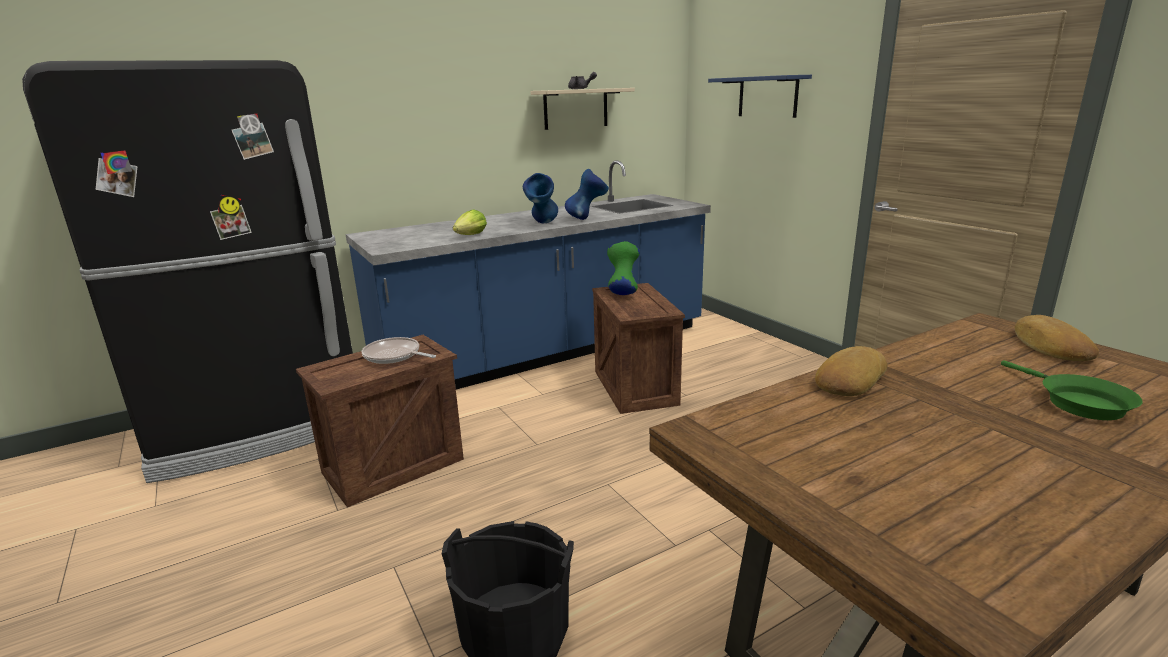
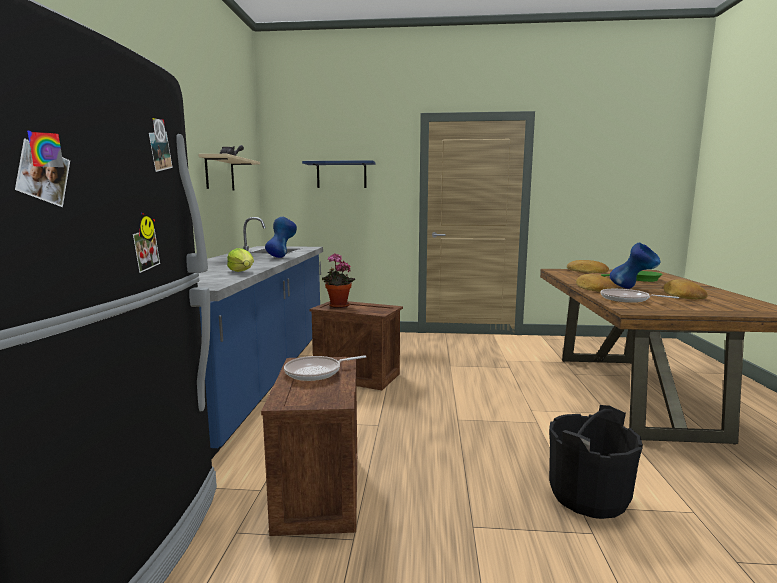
camera: 55 degrees left, 10 degrees down
blue vase [523,173,558,223] -> blue vase moved to [610,242,661,289]
green vase [607,241,640,295] -> potted plant [322,254,355,308]
none -> frying pan [600,289,679,303]
none -> bread [664,279,708,299]

